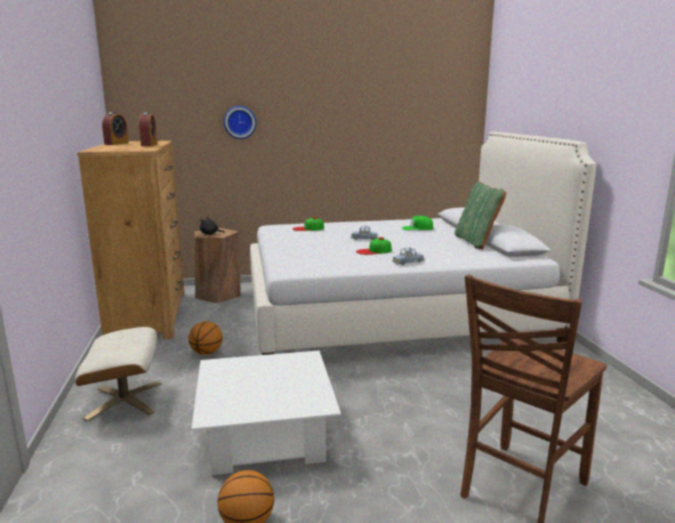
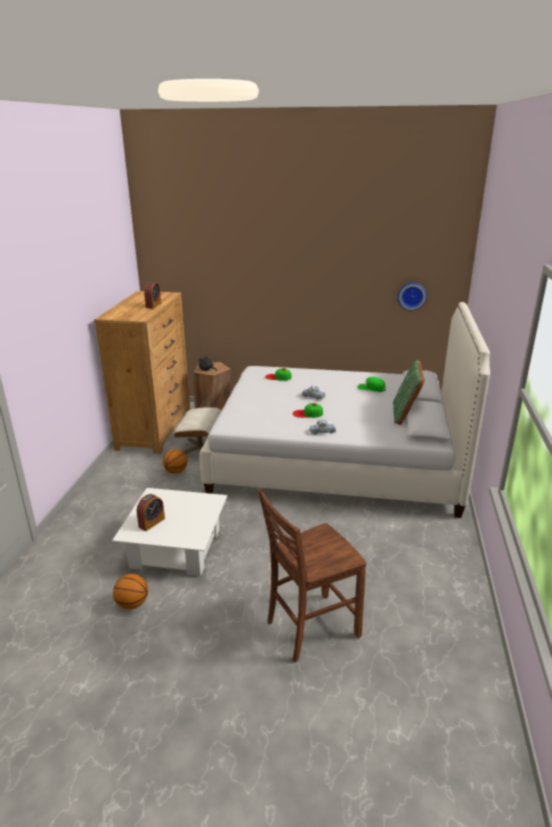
camera: 20 degrees right, 10 degrees up
beige ottoman [75,327,162,421] -> beige ottoman moved to [174,407,221,454]
alarm clock [102,112,129,145] -> alarm clock moved to [137,494,165,531]
wall clock [224,106,256,139] -> wall clock moved to [398,283,427,311]

